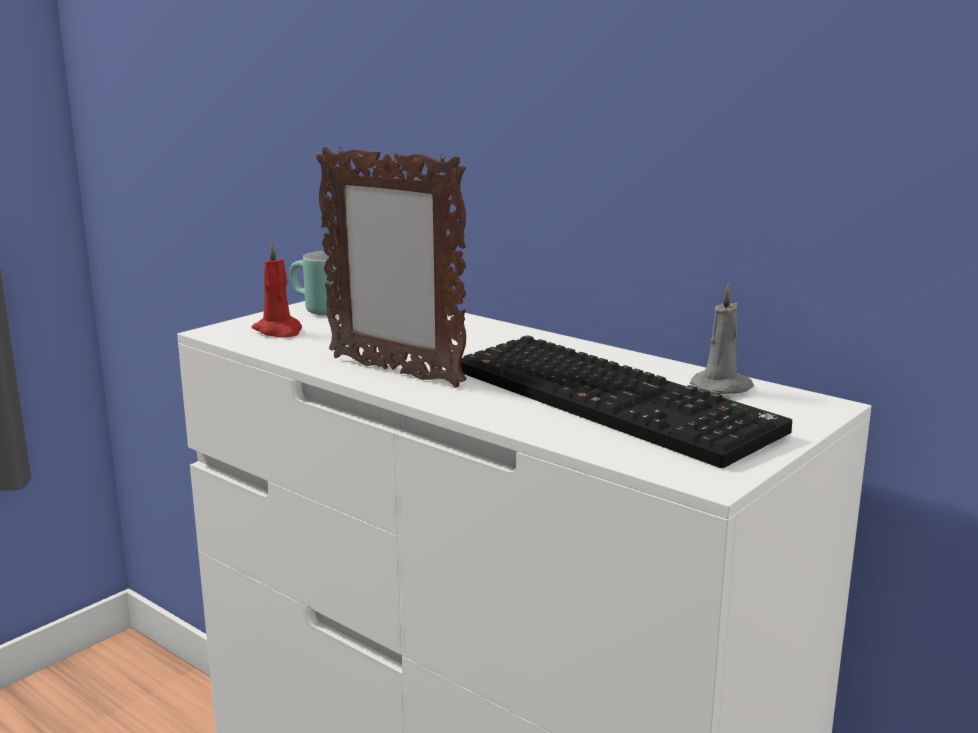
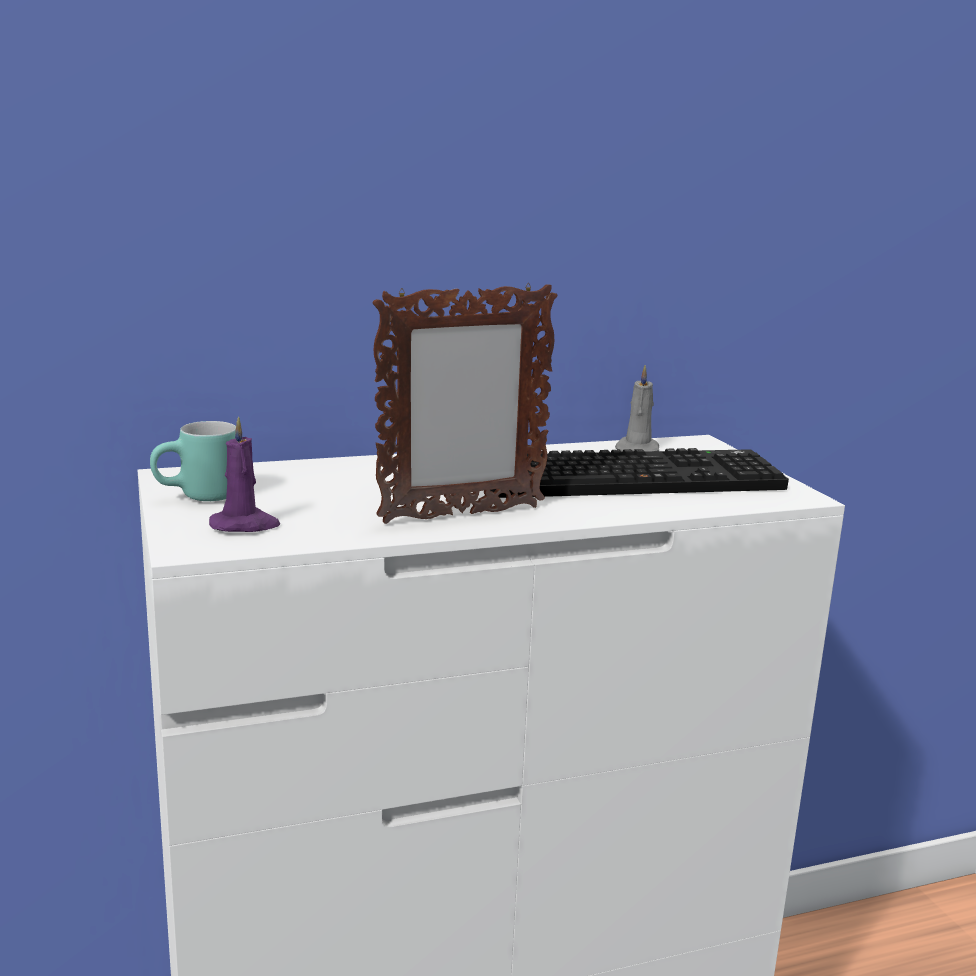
camera: 60 degrees left, 0 degrees up
red candle [251,241,302,337] -> purple candle [209,417,280,532]

